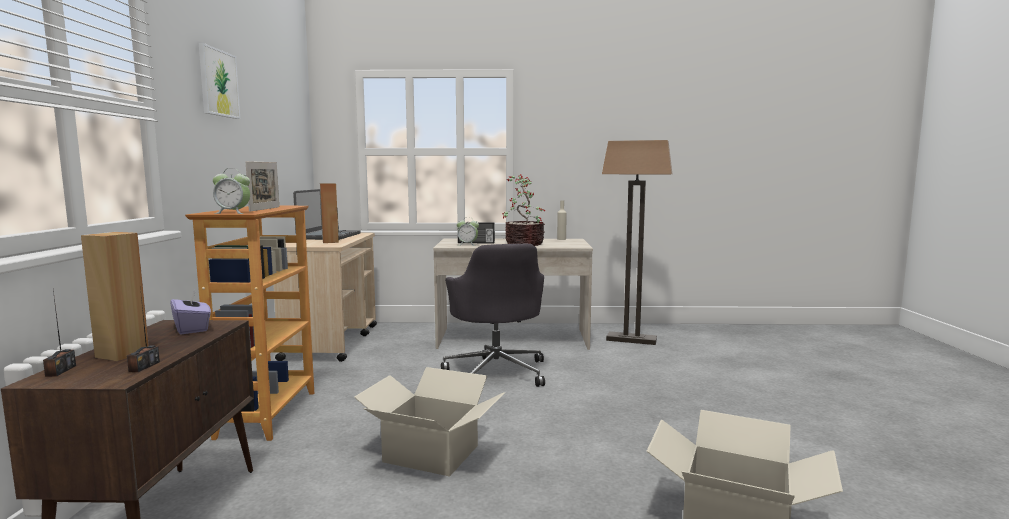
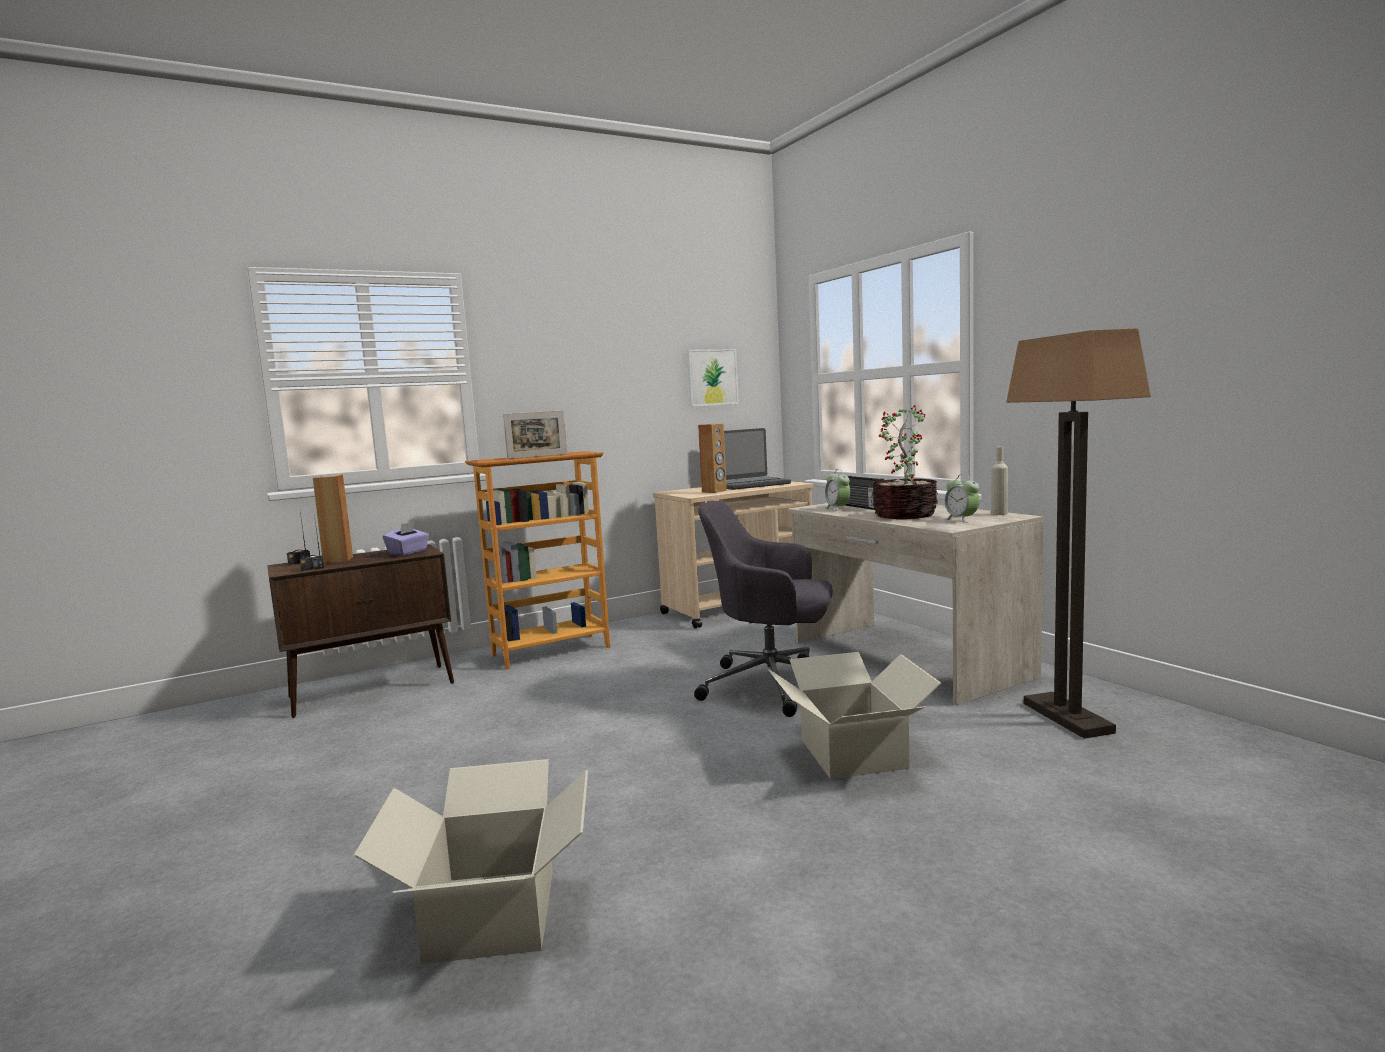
camera: 60 degrees right, 0 degrees up
picture [199,43,240,119] -> picture moved to [687,349,739,407]
alarm clock [213,168,250,214] -> alarm clock moved to [944,474,979,523]
cardboard box [354,367,505,477] -> cardboard box moved to [768,652,941,779]
grey office chair [441,244,545,387] -> grey office chair turned 60 degrees clockwise [694,501,833,717]

